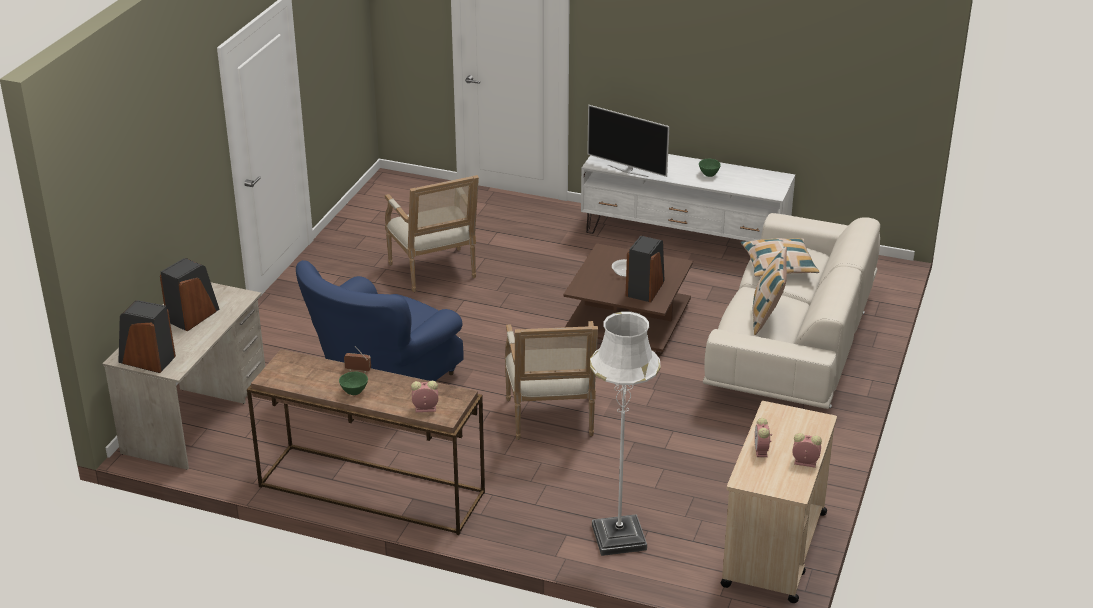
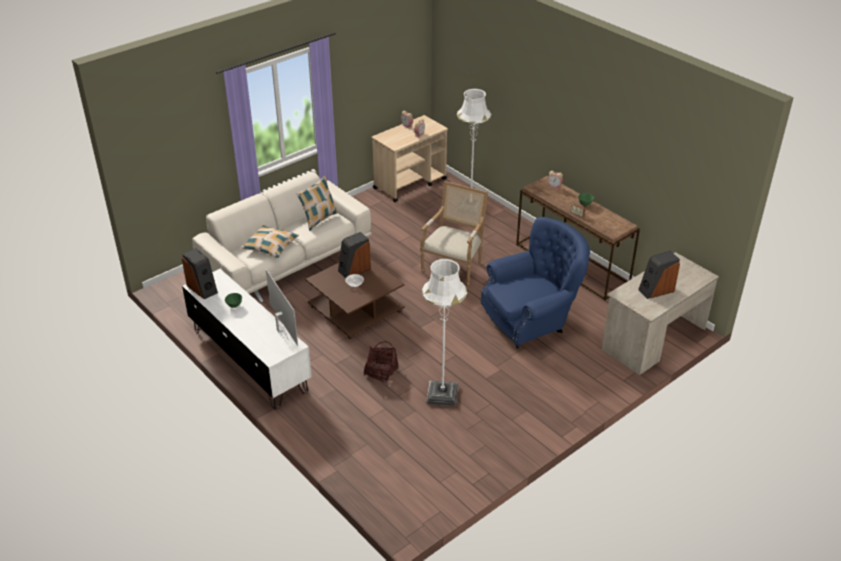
camera: 150 degrees left, 5 degrees up
speaker [118,300,176,373] -> speaker moved to [182,248,218,299]
armchair [385,175,479,292] -> white floor lamp [422,259,467,406]
none -> basket [364,341,398,383]

